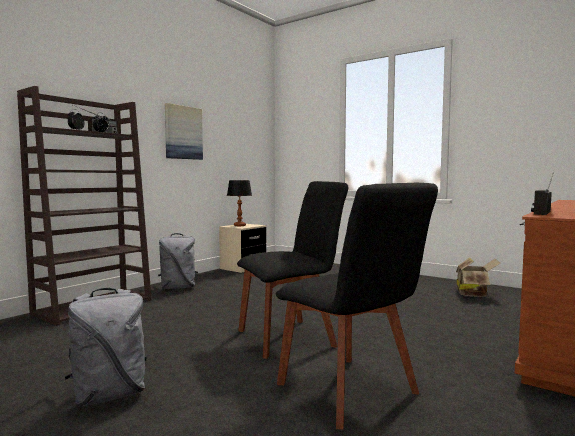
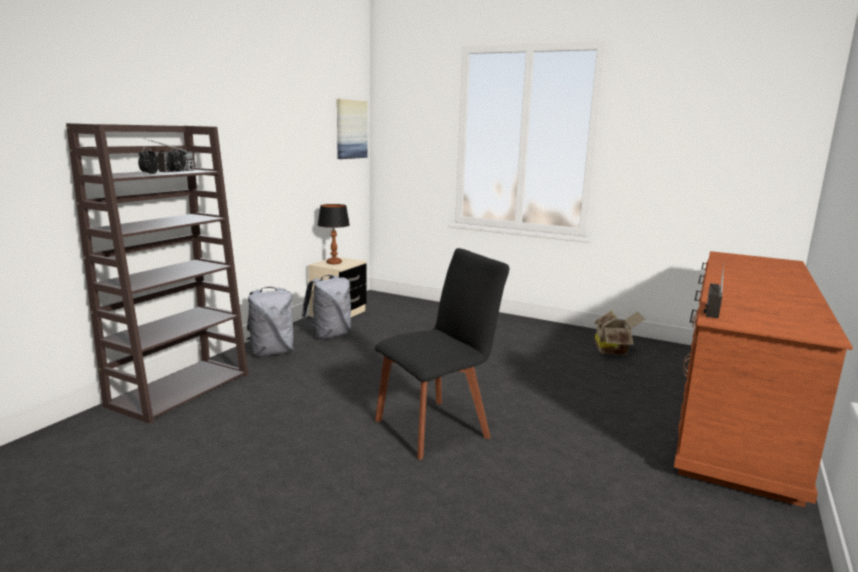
camera: 10 degrees left, 10 degrees up
grey backpack [65,288,147,406] -> grey backpack moved to [301,275,351,339]
picture [165,103,203,160] -> picture moved to [337,99,368,159]
black chair [276,183,438,430] -> none

